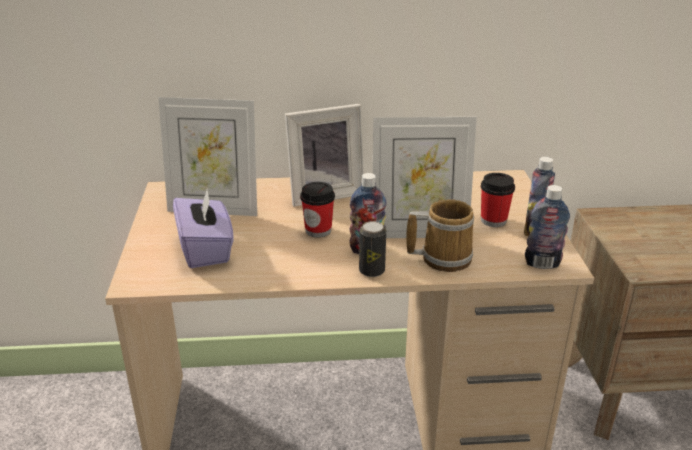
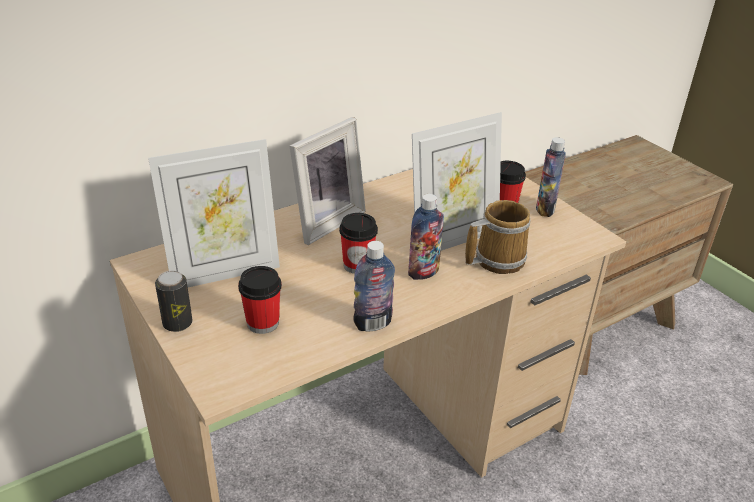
camera: 30 degrees left, 5 degrees up
purple tissue box [173,187,234,268] -> cup [238,266,282,334]
can [359,221,386,277] -> can moved to [155,271,192,332]
bottle [525,185,570,269] -> bottle moved to [353,241,395,331]

